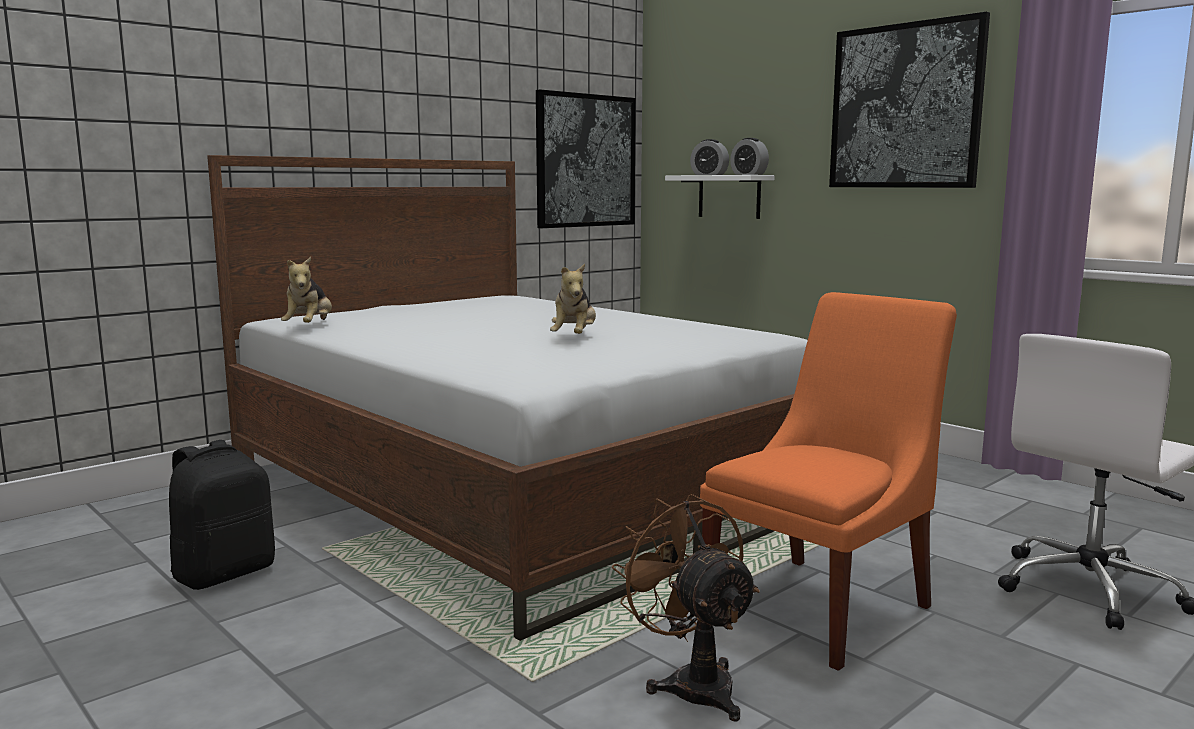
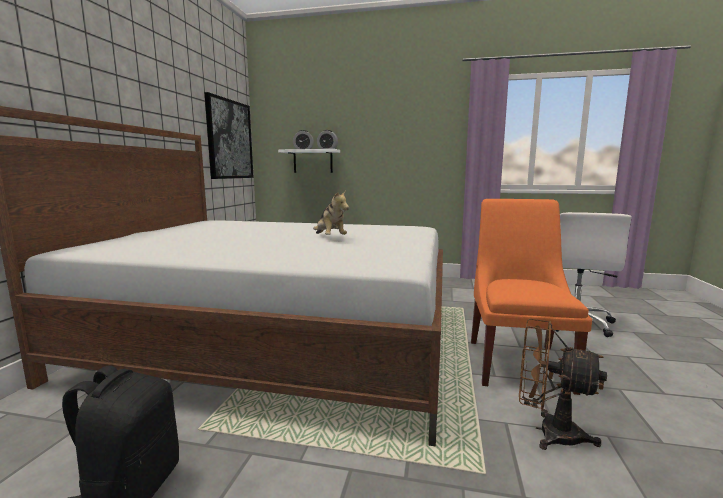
camera: 35 degrees left, 0 degrees up
plush toy [281,257,332,323] -> none
picture [829,12,990,188] -> none

